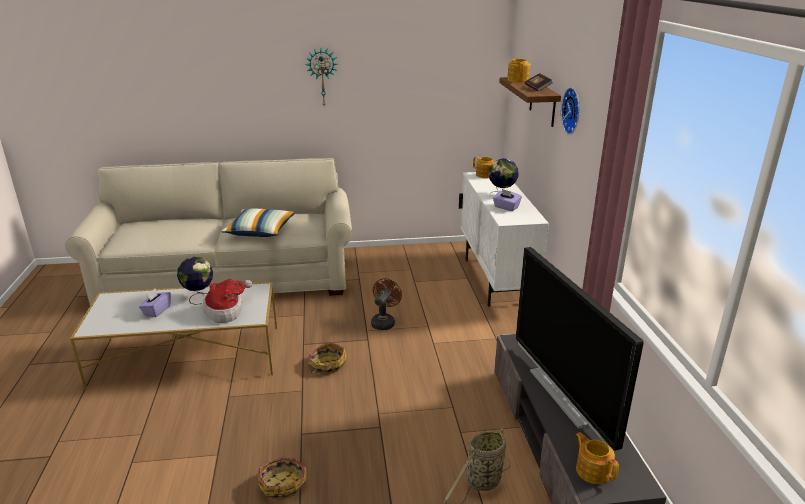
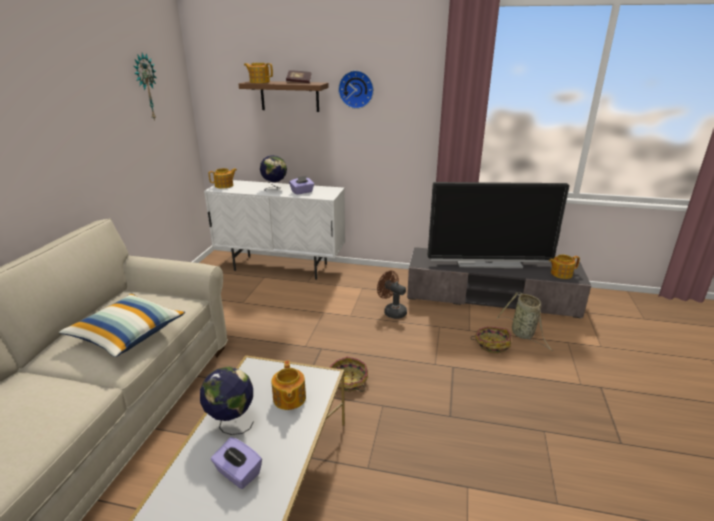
camera: 70 degrees left, 0 degrees up
hat [202,279,252,323] -> teapot [271,361,306,410]
basket [258,457,307,500] -> basket moved to [470,326,511,353]
wall clock [305,48,338,106] -> wall clock moved to [134,53,156,121]
brown fan [371,278,402,330] -> brown fan moved to [377,271,407,319]

